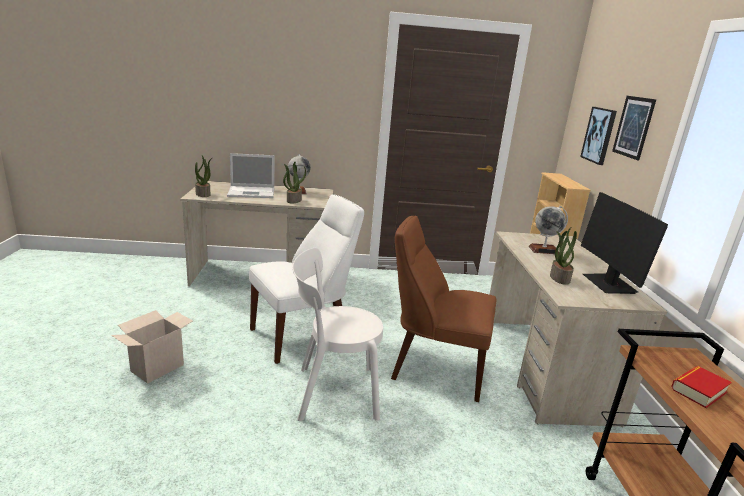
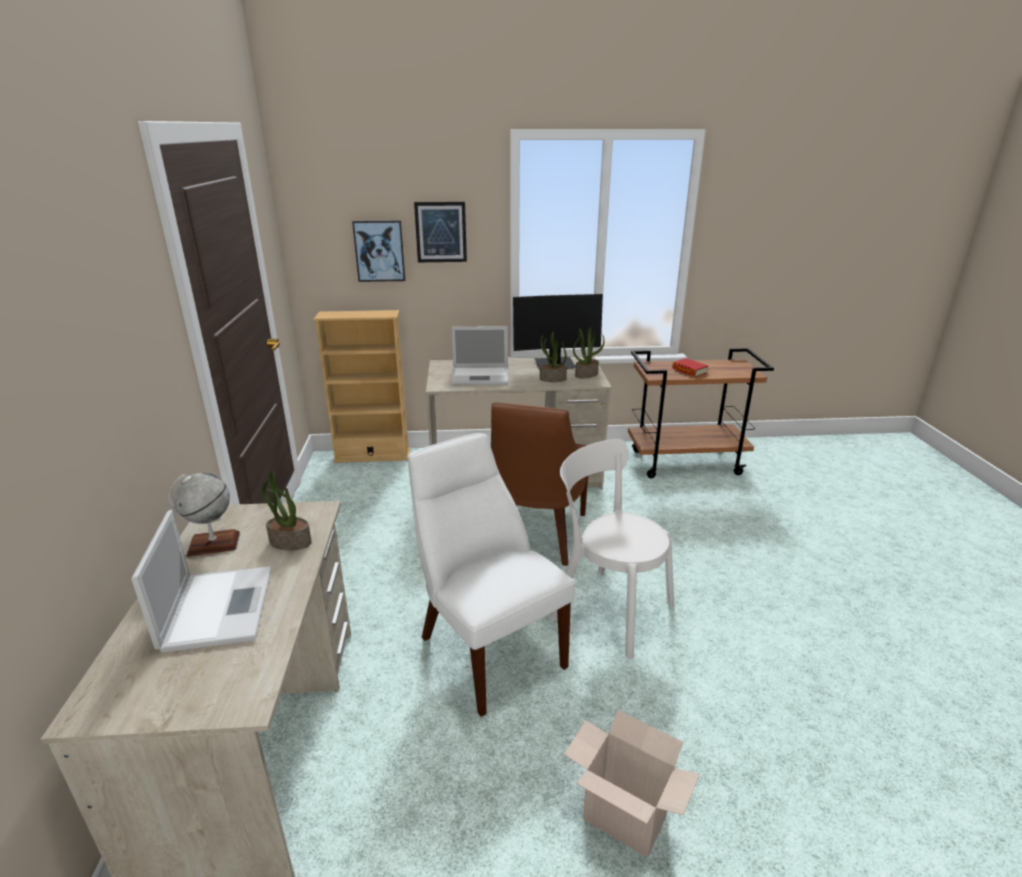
camera: 90 degrees left, 5 degrees up
potted plant [195,155,212,197] -> potted plant moved to [573,328,605,378]
white chair [292,248,383,421] -> white chair turned 135 degrees clockwise [550,439,674,659]
globe [529,206,568,255] -> laptop [450,326,508,385]

